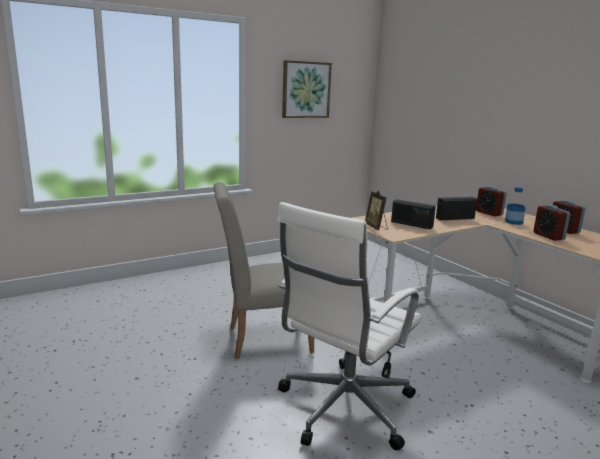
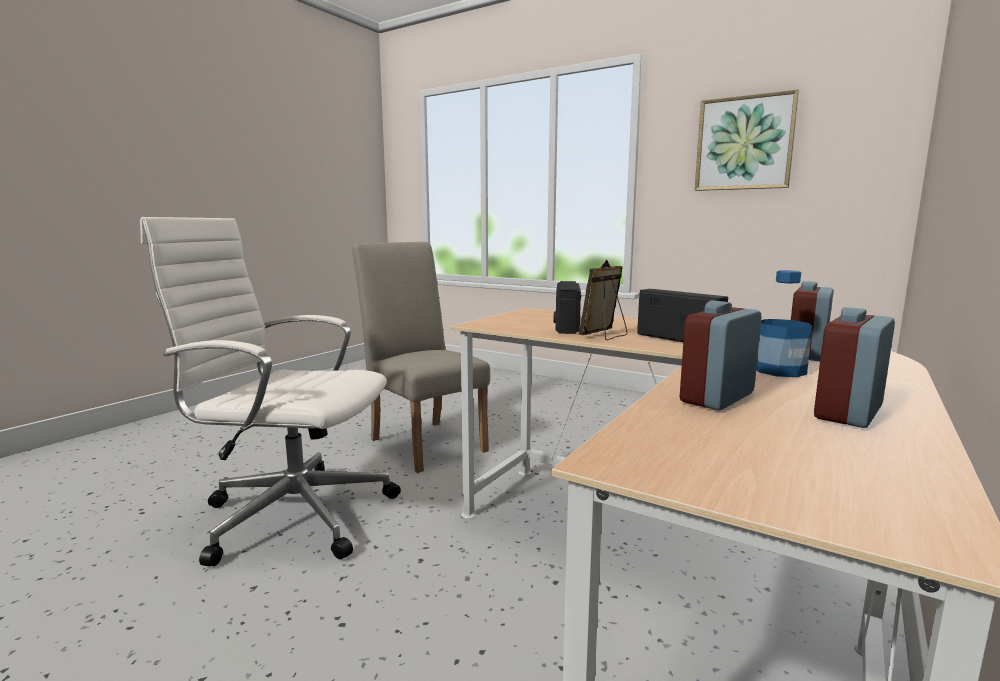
camera: 65 degrees right, 5 degrees down
picture frame [365,190,388,230] -> picture frame moved to [579,260,627,340]

